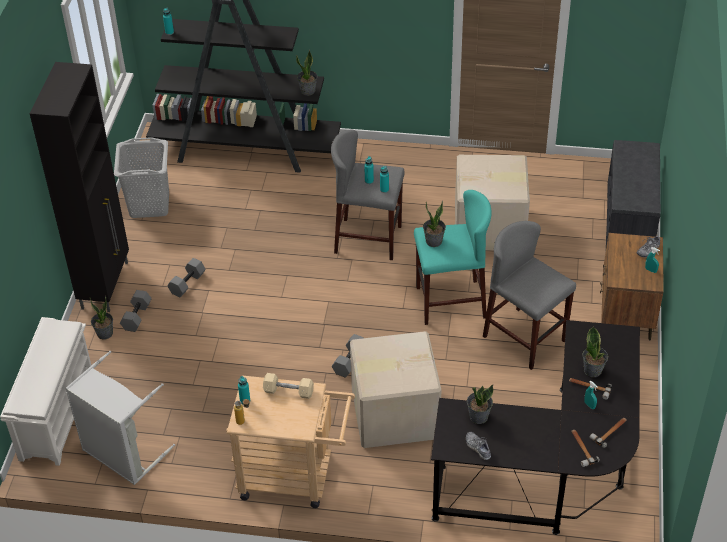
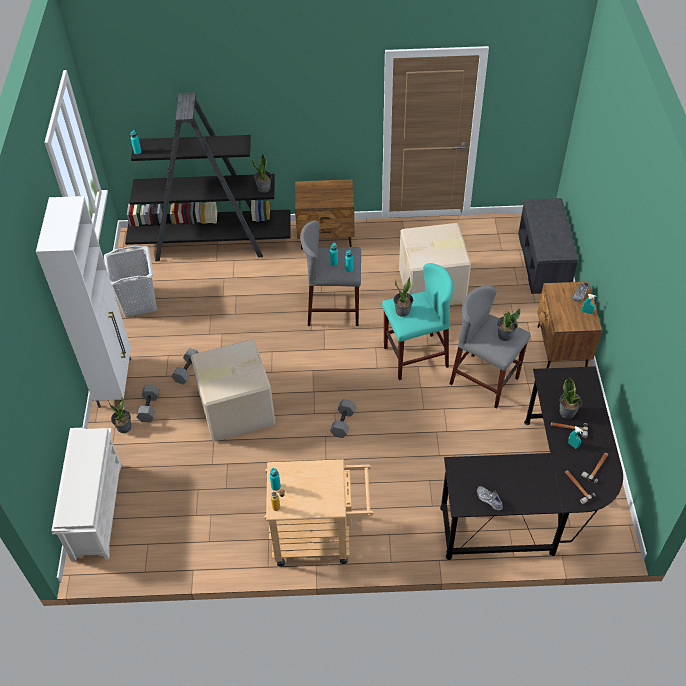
camera: 10 degrees left, 5 degrees up
black cabinet [30,62,129,312] -> white cabinet [36,196,131,408]
grey laundry basket [65,351,175,485] -> none
beige dumbbell [263,373,314,399] -> none
cardboard box [350,331,441,448] -> cardboard box moved to [191,339,275,441]
potted plant [467,385,493,424] -> potted plant moved to [497,308,521,341]
none -> brown nightstand [295,179,354,249]

